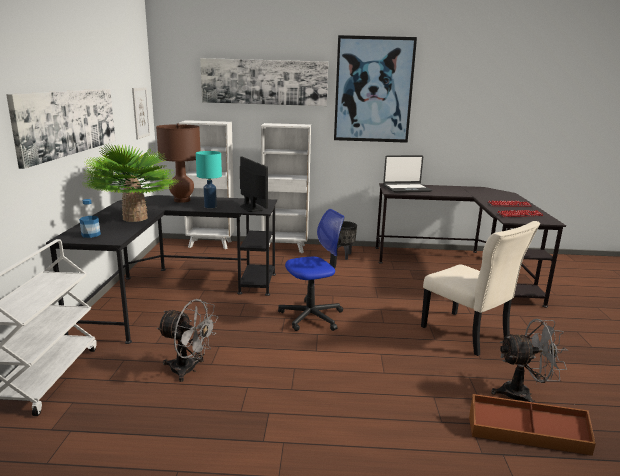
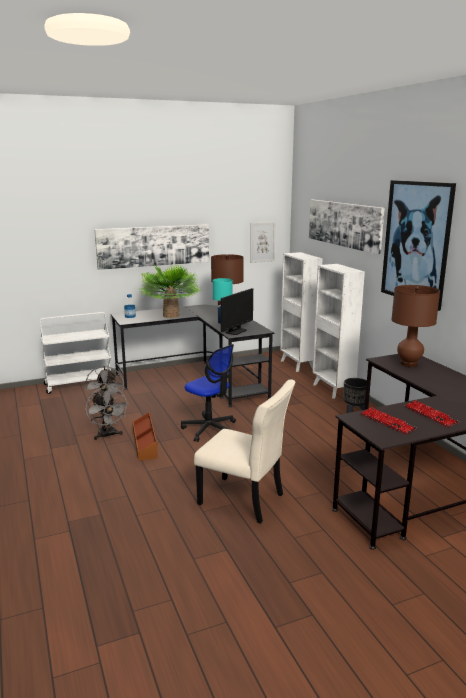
camera: 65 degrees right, 0 degrees up
laptop [383,155,432,193] -> brown table lamp [391,285,440,367]
beige chair [421,221,540,356] -> beige chair turned 90 degrees counterclockwise [194,379,296,524]
brown storage box [469,394,596,456] -> brown storage box moved to [133,412,158,461]
grey fan [491,319,568,403] -> grey fan moved to [85,386,129,440]

